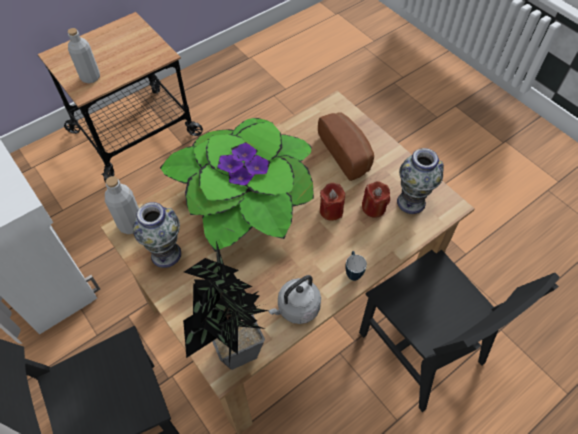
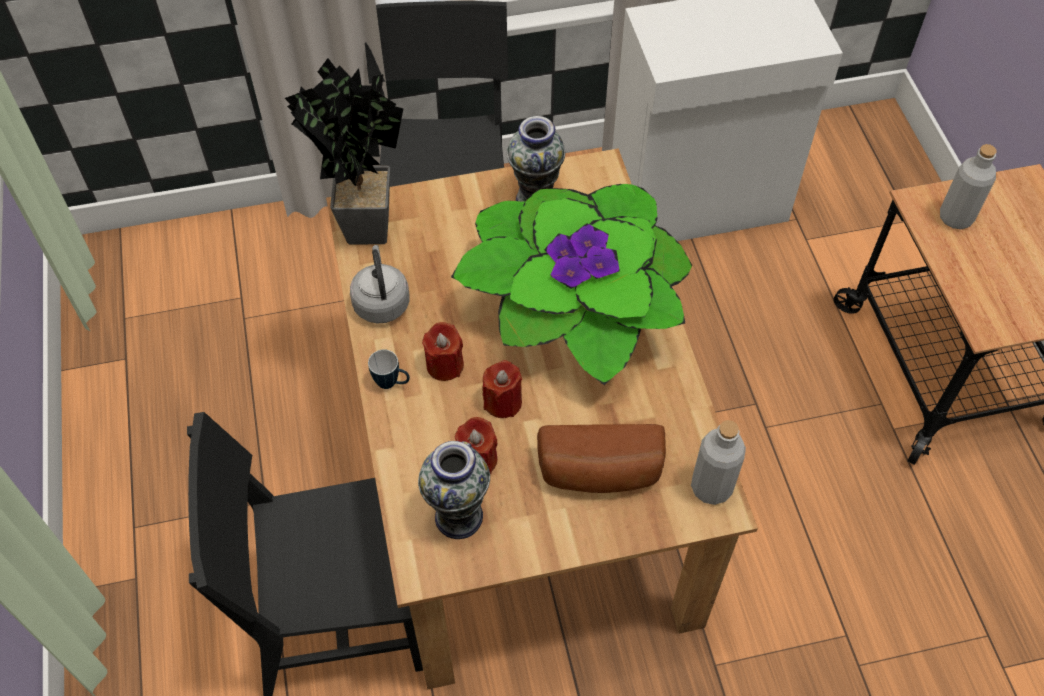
camera: 115 degrees right, 0 degrees up
grey bottle [105,176,139,234] -> grey bottle moved to [691,420,746,505]
none -> red candle [422,322,464,381]

